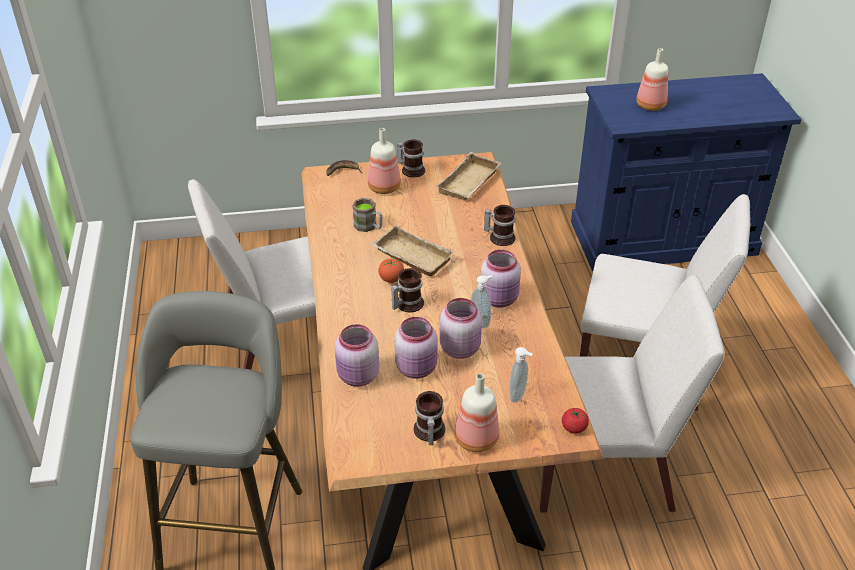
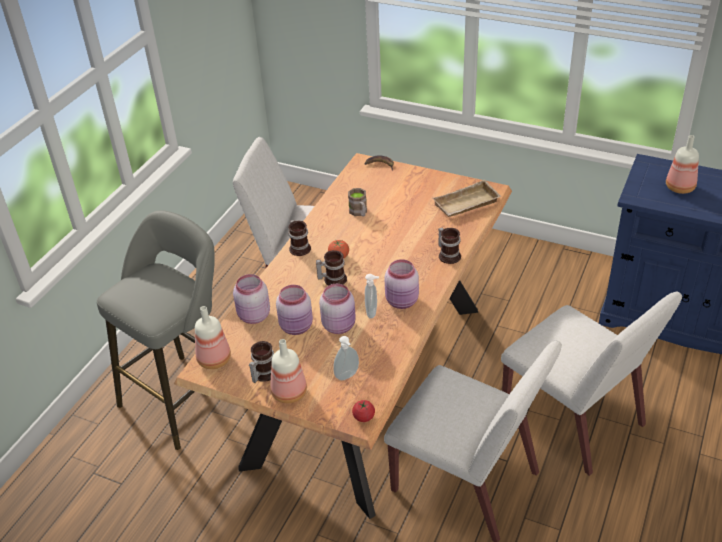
camera: 35 degrees right, 0 degrees up
bottle [368,128,401,194] -> bottle moved to [195,306,231,369]
beige tray [371,225,455,276] -> none
mug [397,139,425,177] -> mug moved to [288,220,311,256]

